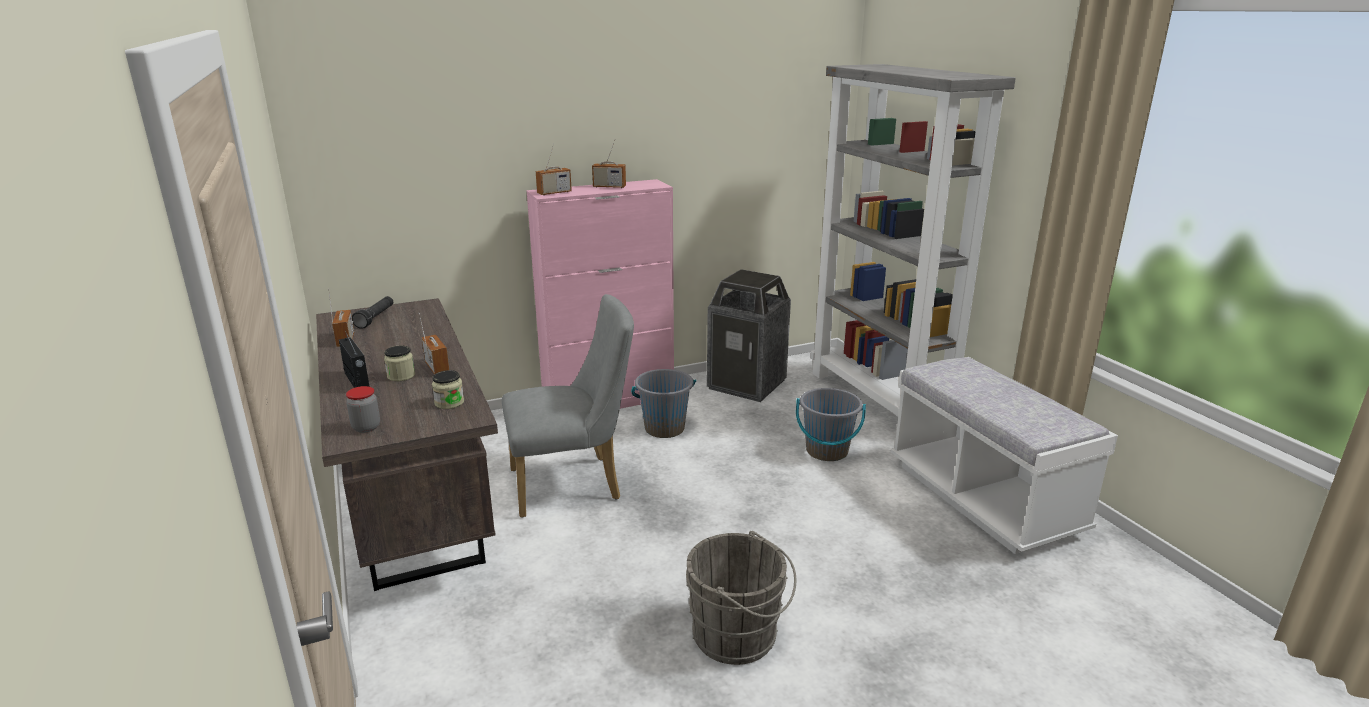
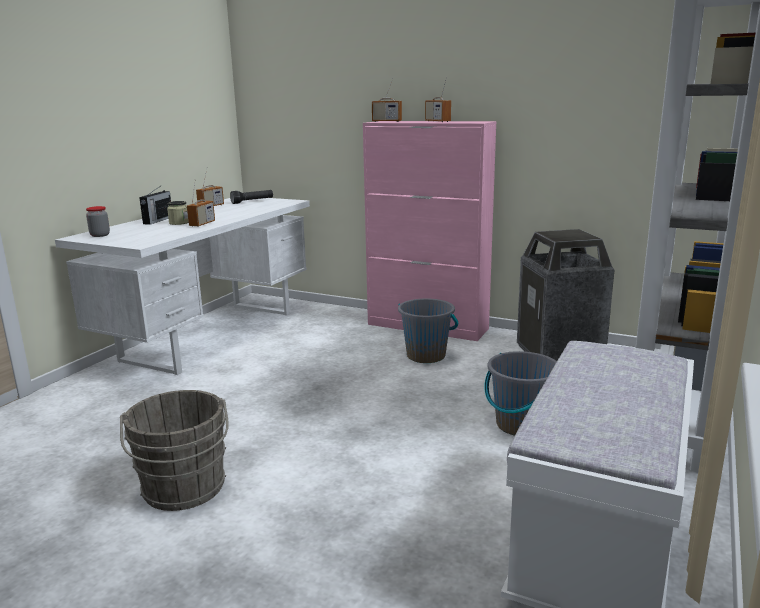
camera: 50 degrees right, 5 degrees down
brown desk [316,298,498,591] -> white desk [55,198,310,375]
jar [432,370,464,409] -> none
grey chair [502,294,634,518] -> none

